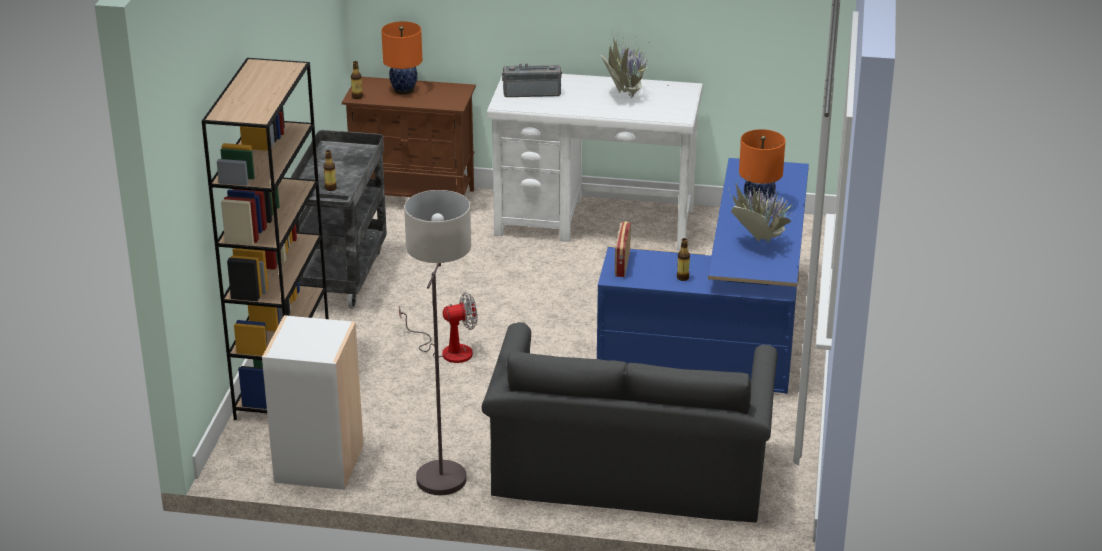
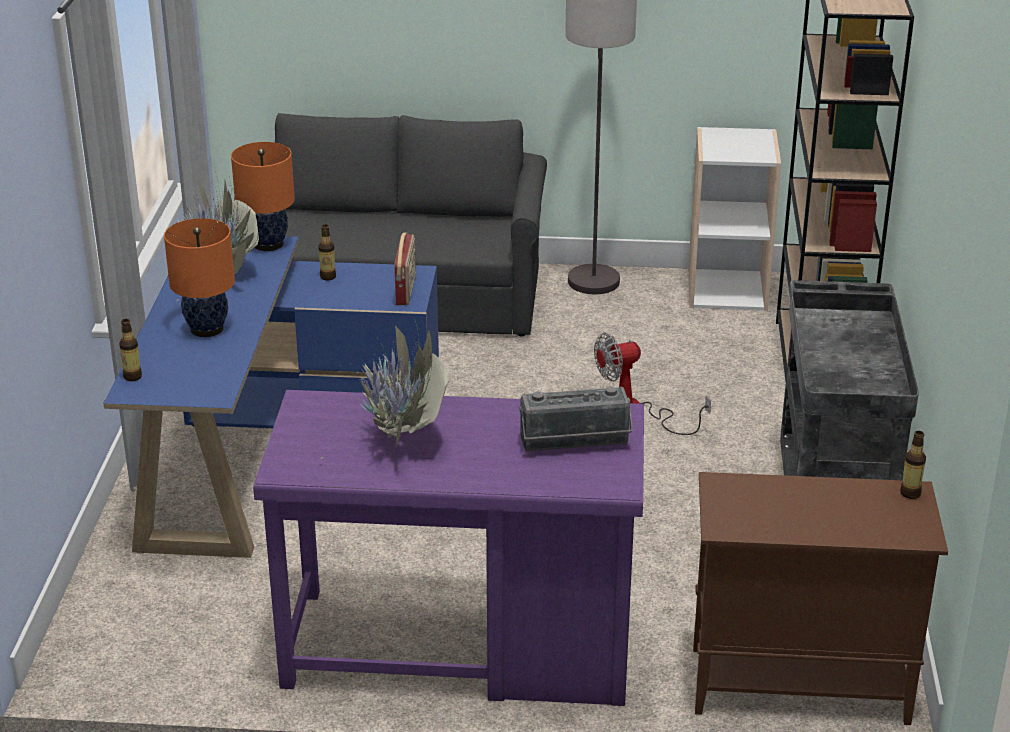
camera: 175 degrees right, 0 degrees up
bottle [323,150,337,191] -> bottle moved to [119,319,142,381]
orange table lamp [381,21,422,95] -> orange table lamp moved to [231,142,295,251]
white desk [487,74,703,251] -> purple desk [253,390,644,706]

